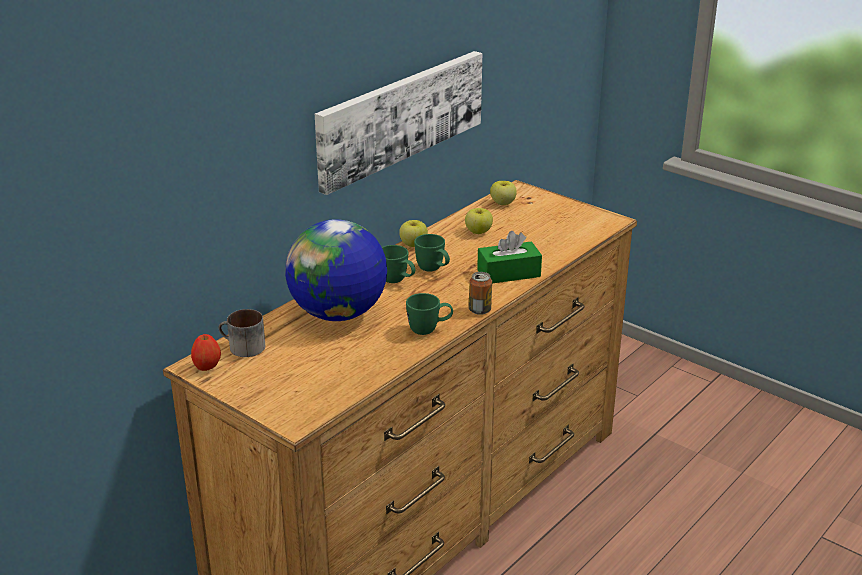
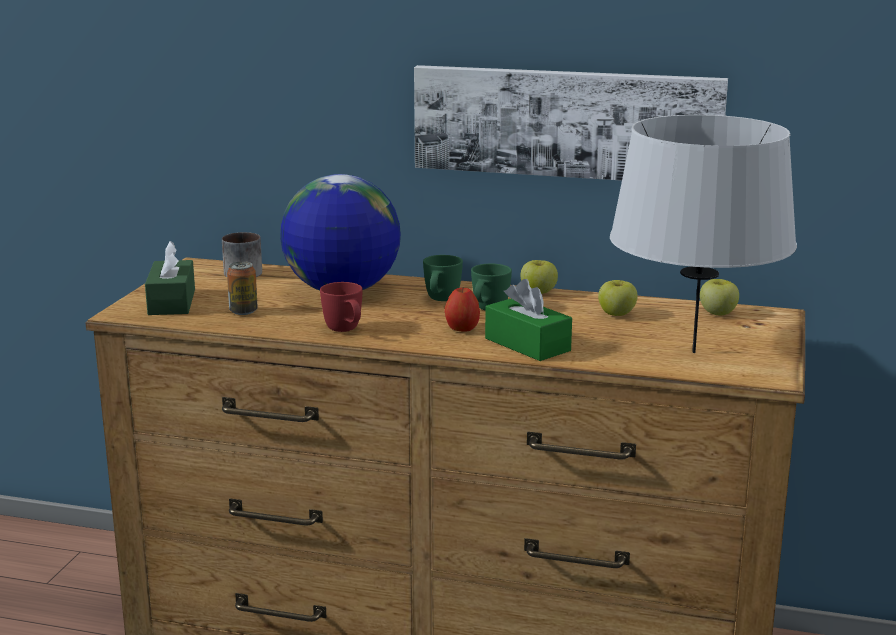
camera: 65 degrees right, 10 degrees down
apple [191,334,221,371] -> apple moved to [445,288,480,332]
green mug [406,293,453,335] -> red mug [320,282,363,332]
can [469,272,492,315] -> can moved to [227,261,258,315]
none -> green tissue box [145,241,195,315]
none -> grey table lamp [610,115,797,353]

